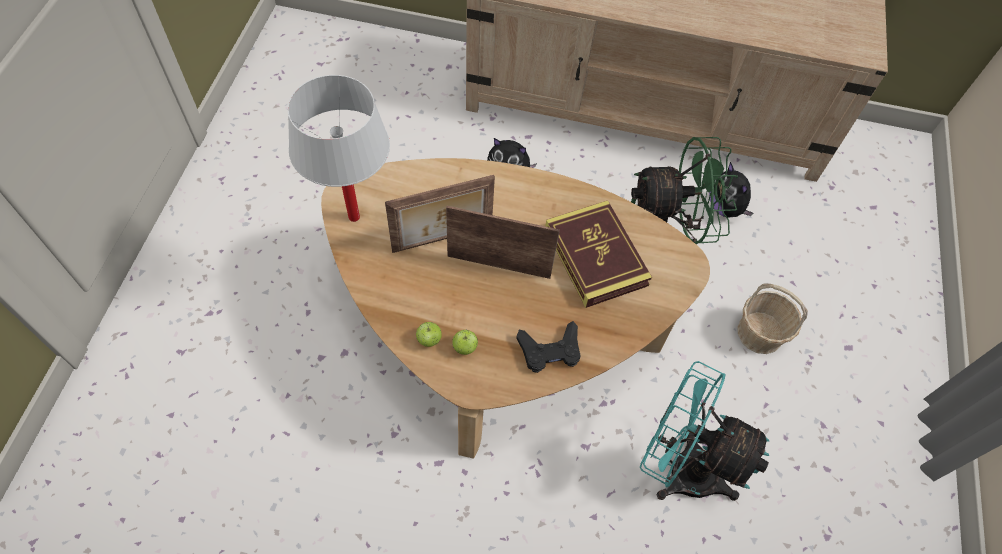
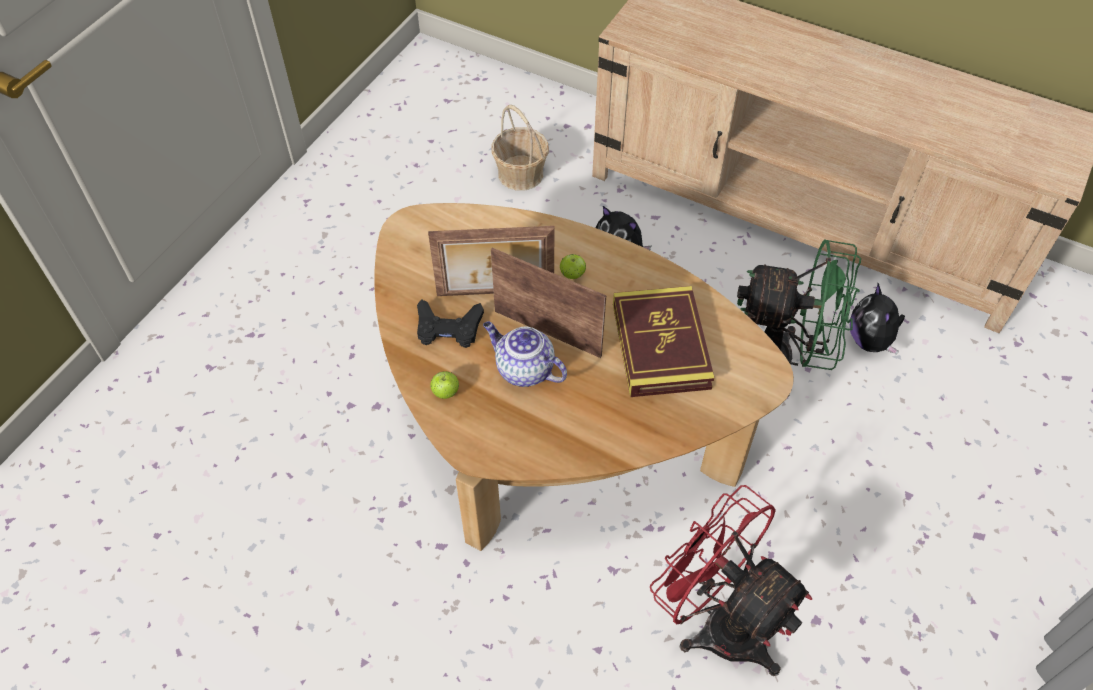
camera: 20 degrees right, 5 degrees down
white table lamp [288,75,390,222] -> none
apple [452,330,478,355] -> apple moved to [560,254,586,279]
black game controller [516,321,581,373] -> black game controller moved to [417,299,484,348]
turquoise fan [640,361,769,501] -> red fan [650,485,812,676]
basket [737,283,808,354] -> basket moved to [491,105,549,191]
none -> teapot [483,321,567,387]

